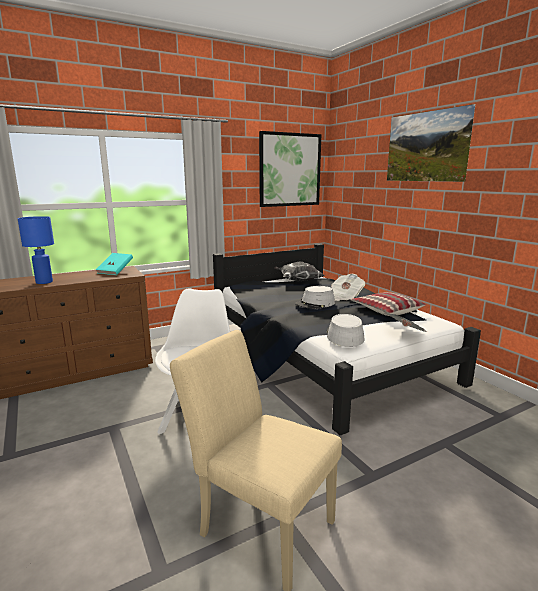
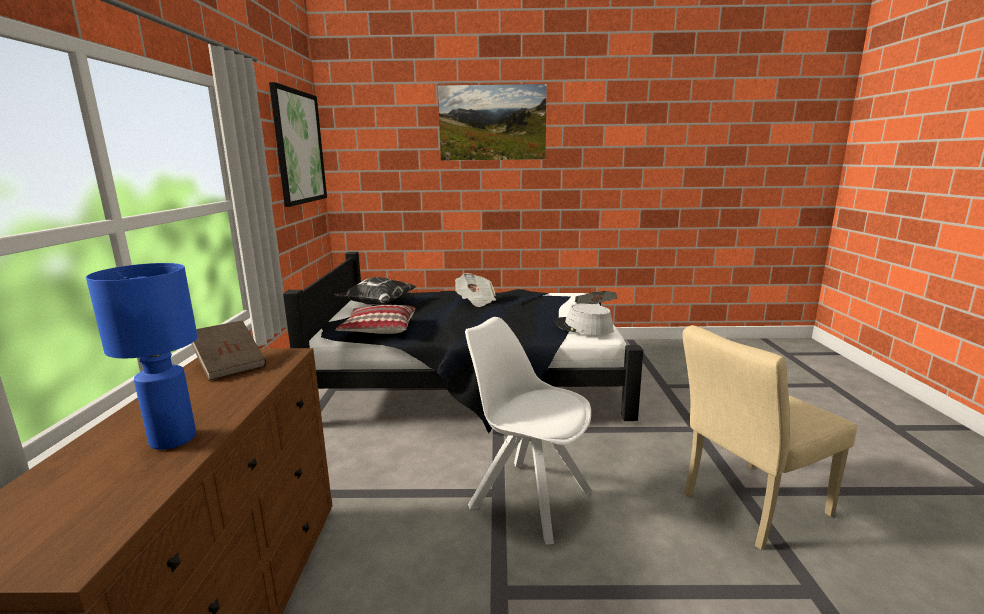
camera: 60 degrees left, 0 degrees up
turquoise book [96,253,133,275] -> brown book [191,321,266,381]
grey hat [295,286,335,309] -> none
pillow [351,292,426,316] -> pillow moved to [335,305,415,334]

